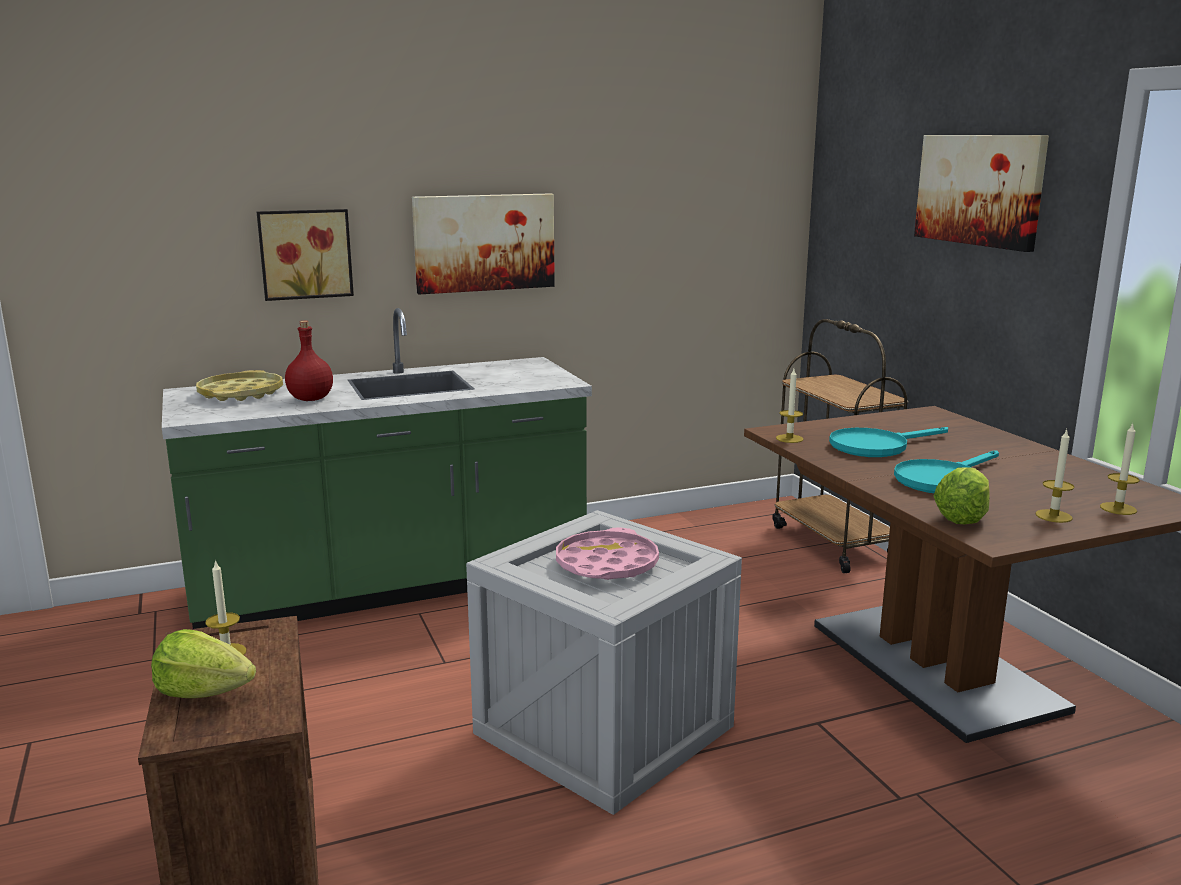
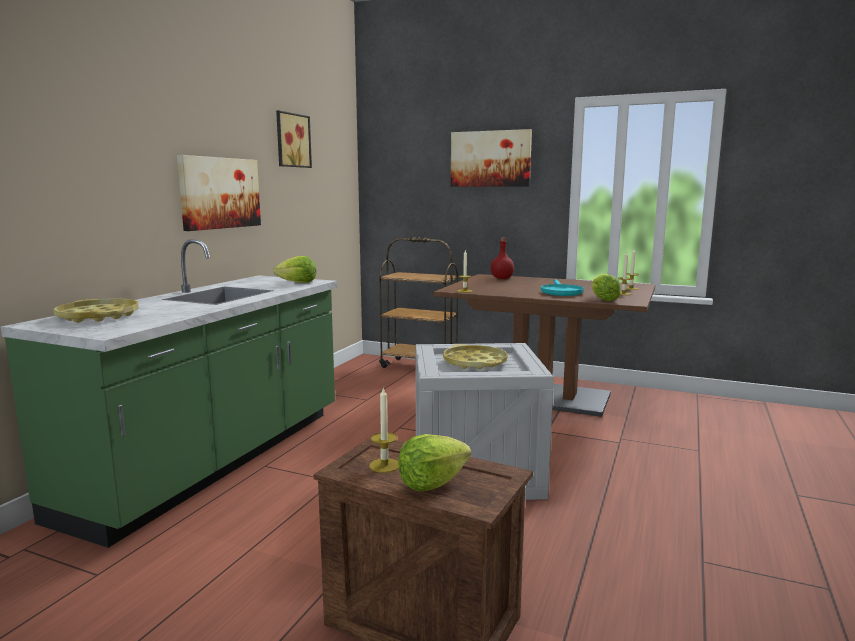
camera: 45 degrees left, 5 degrees down
picture [257,209,354,301] -> picture moved to [276,110,312,168]
red bottle [285,321,333,401] -> red bottle moved to [491,238,514,279]
pink tray [556,527,659,580] -> yellow tray [443,344,508,369]
turquoise frying pan [829,427,948,457] -> none
none -> lettuce [273,256,316,283]

